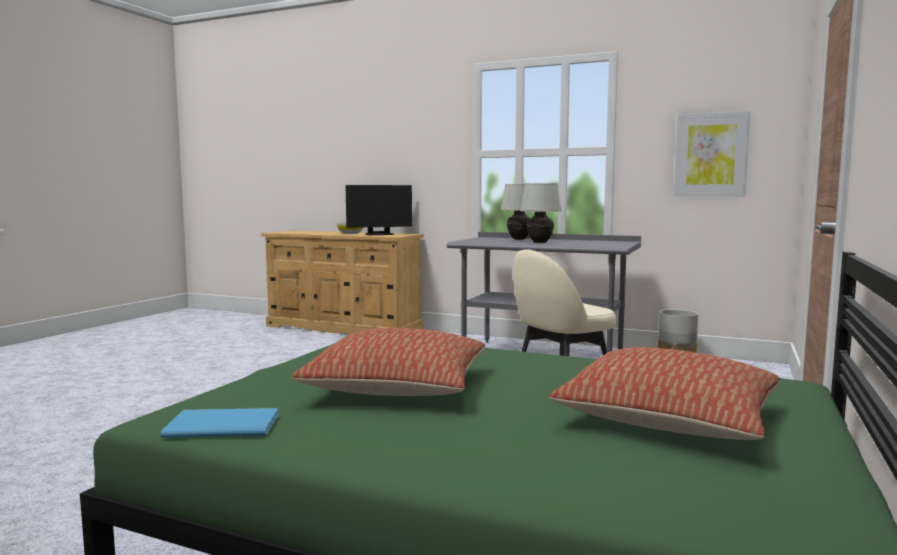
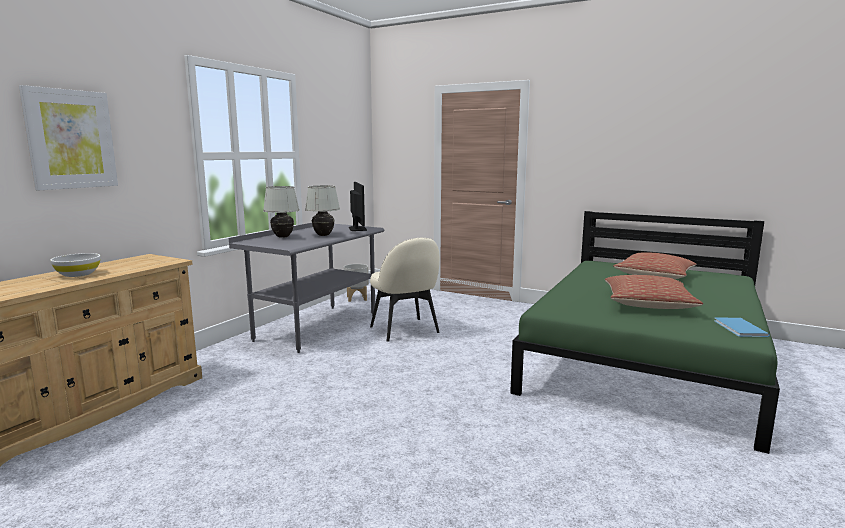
camera: 85 degrees left, 5 degrees up
monitor [346,185,412,235] -> monitor moved to [349,182,367,231]
picture [674,111,750,196] -> picture moved to [19,85,118,190]

